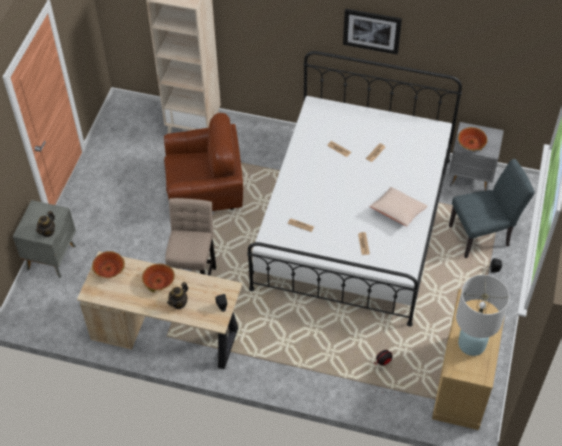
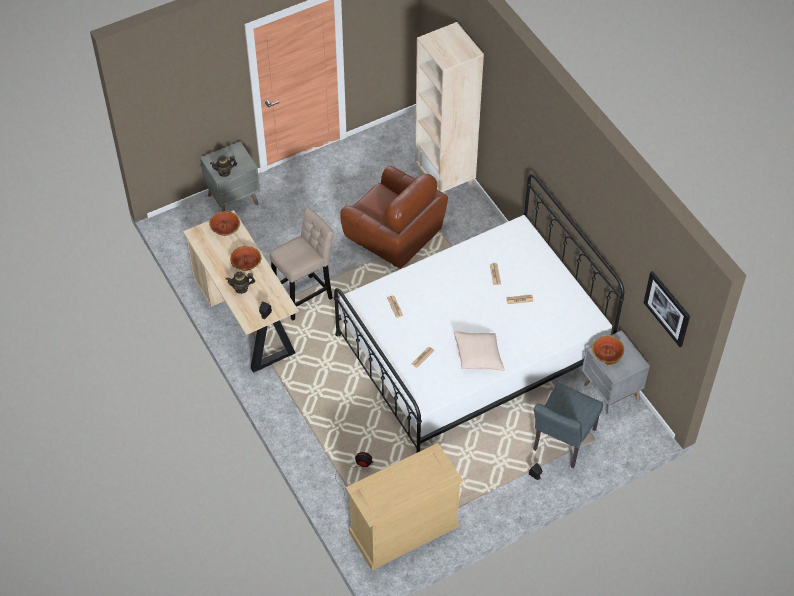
camera: 45 degrees right, 0 degrees up
picture [343,9,402,55] -> picture moved to [644,271,690,347]
grey chair [449,159,535,258] -> grey chair turned 90 degrees clockwise [533,383,603,468]
white table lamp [456,275,510,356] -> none

